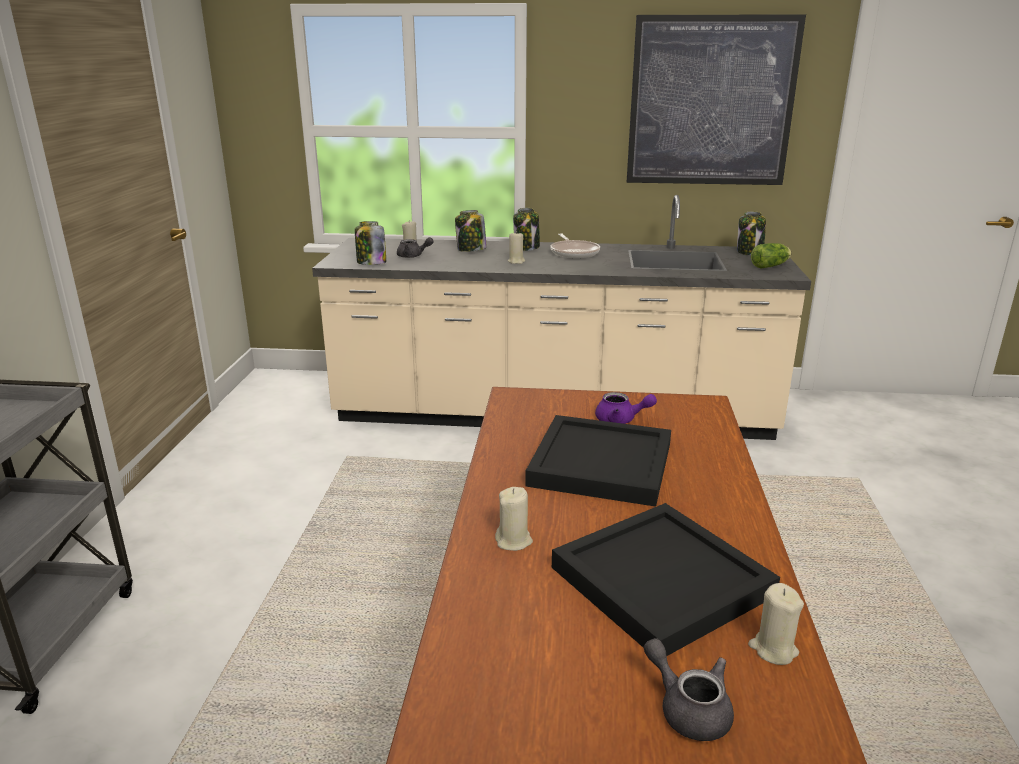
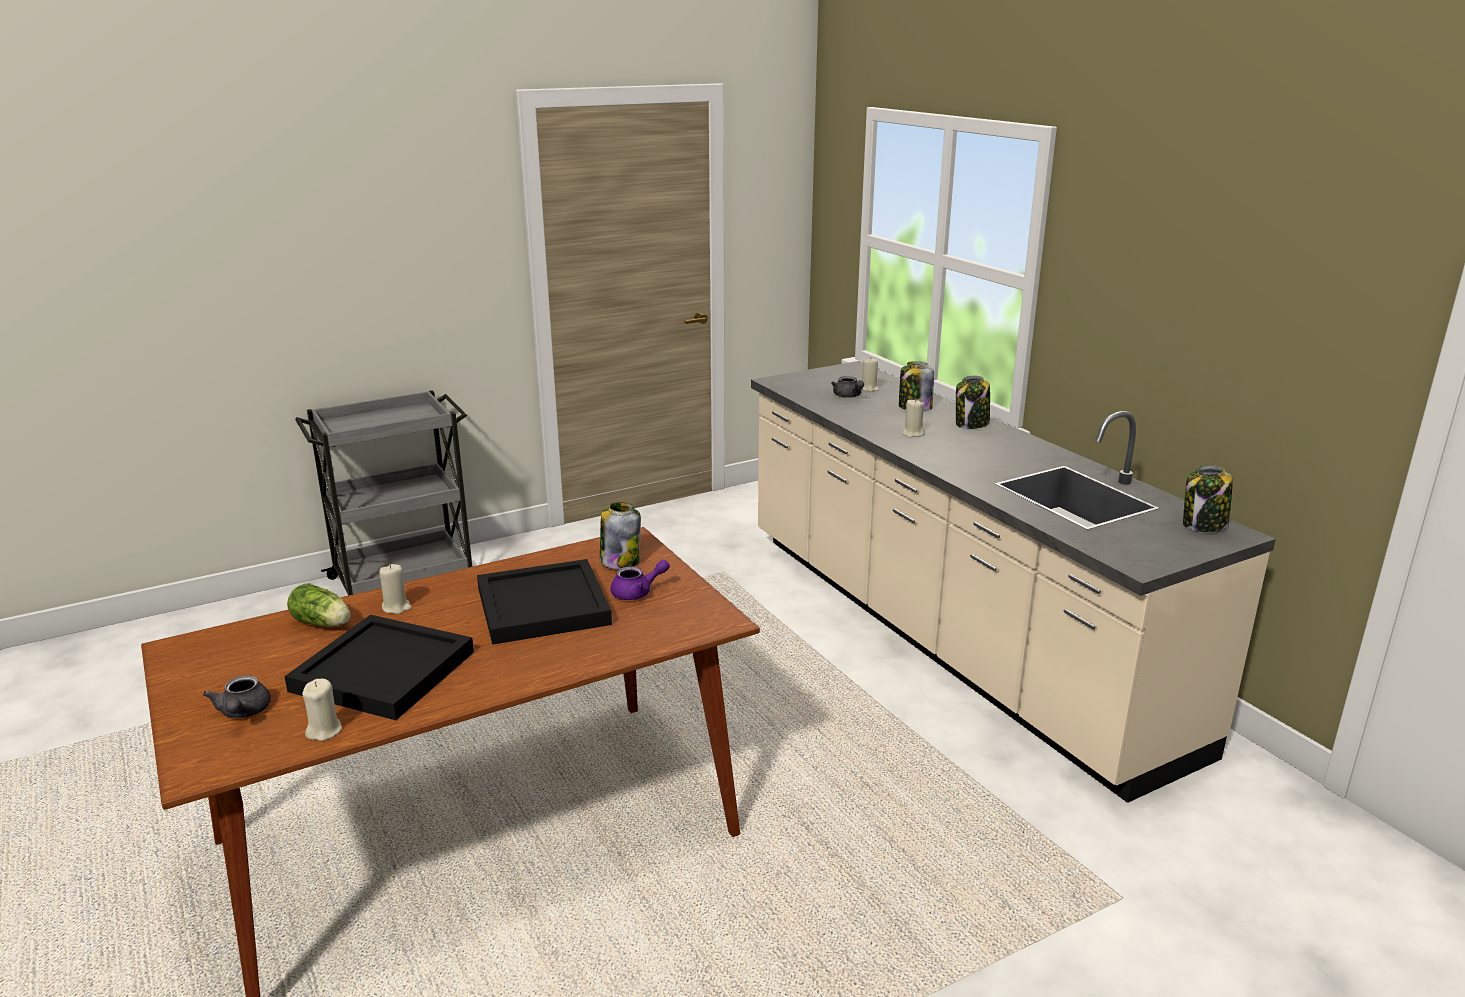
camera: 55 degrees right, 0 degrees up
jar [355,221,386,265] -> jar moved to [600,502,641,569]
frying pan [550,234,600,258] -> none
purple teapot [595,392,657,424] -> purple teapot turned 90 degrees counterclockwise [611,560,670,600]
picture [627,14,806,185] -> none
grey teapot [644,638,734,741] -> grey teapot turned 150 degrees clockwise [203,675,271,718]
lettuce [751,243,792,268] -> lettuce moved to [287,584,350,627]

